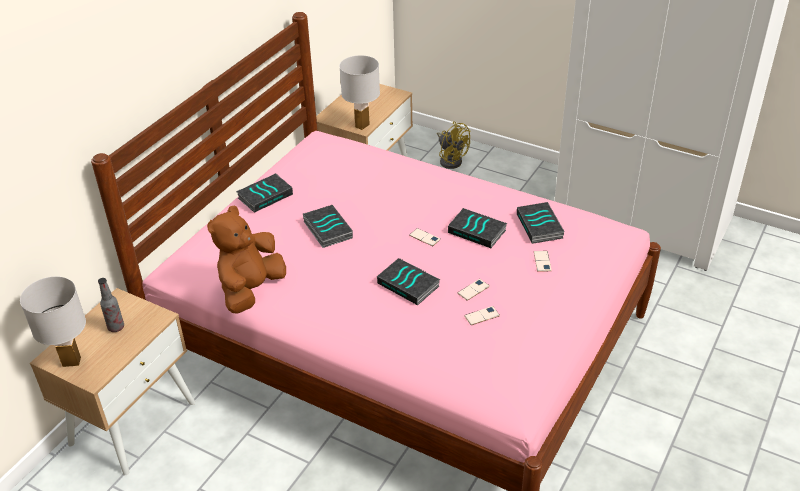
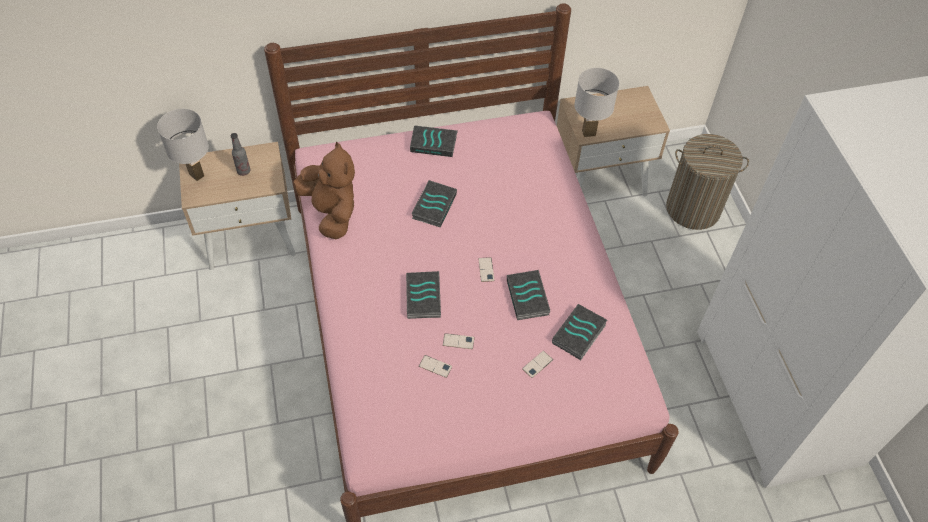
camera: 45 degrees right, 15 degrees up
brown plush toy [207,205,286,314] -> brown plush toy turned 75 degrees clockwise [293,142,355,239]
yellow fan [437,122,470,169] -> laundry basket [666,134,749,230]

